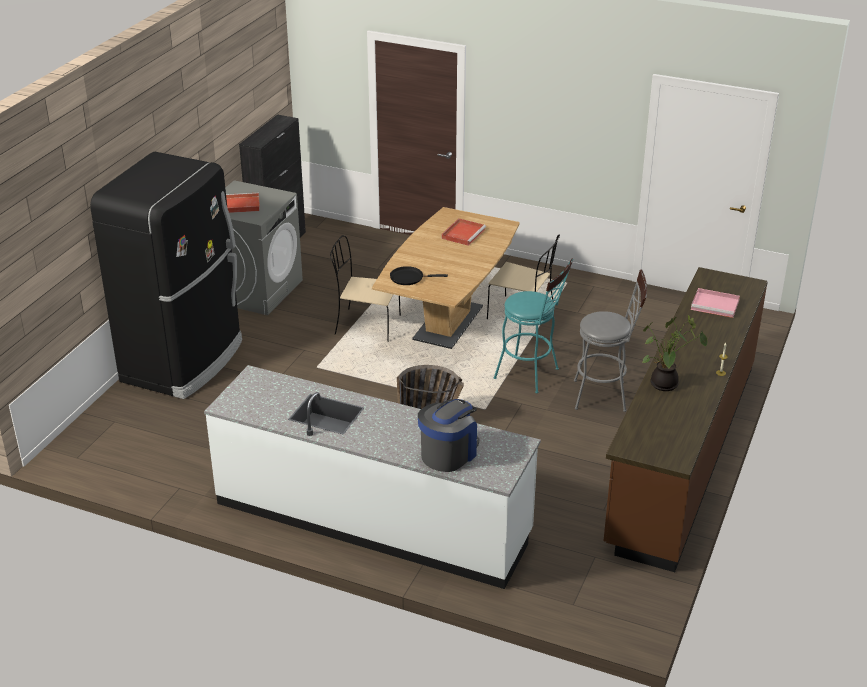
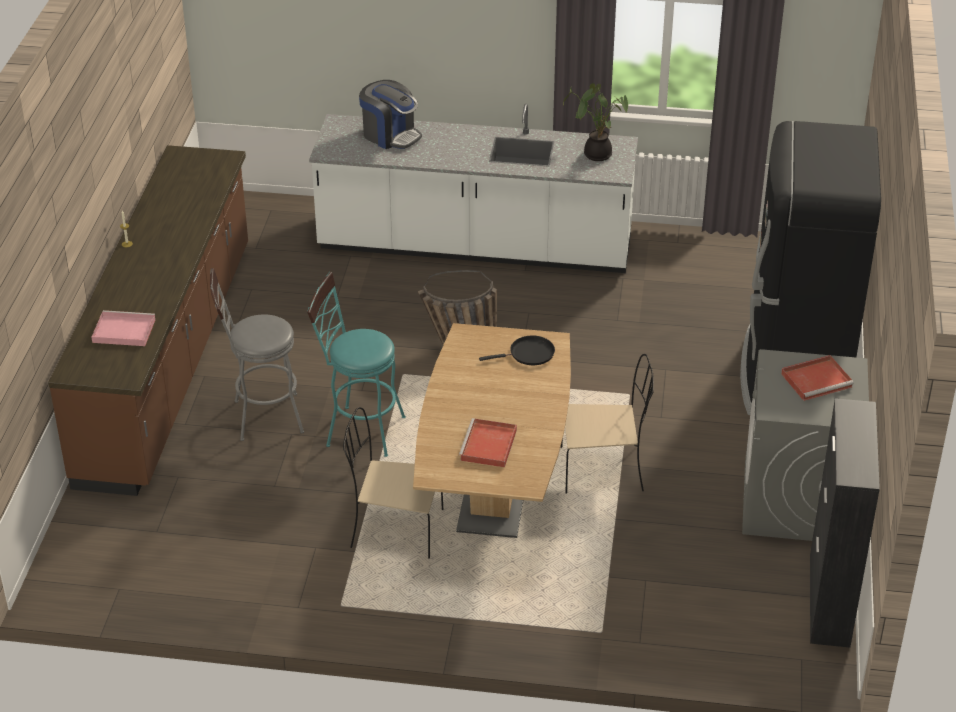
camera: 165 degrees right, 5 degrees up
coffee machine [418,399,479,472] -> coffee machine turned 75 degrees counterclockwise [359,80,422,149]
potted plant [642,315,707,391] -> potted plant moved to [563,83,628,161]

